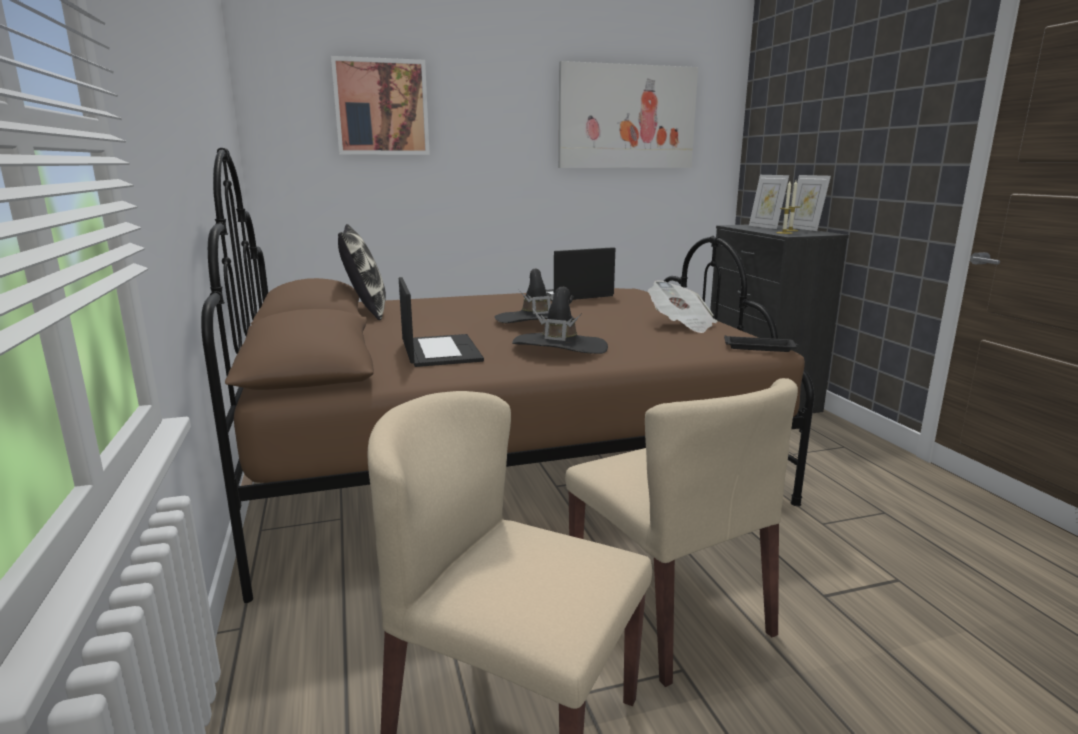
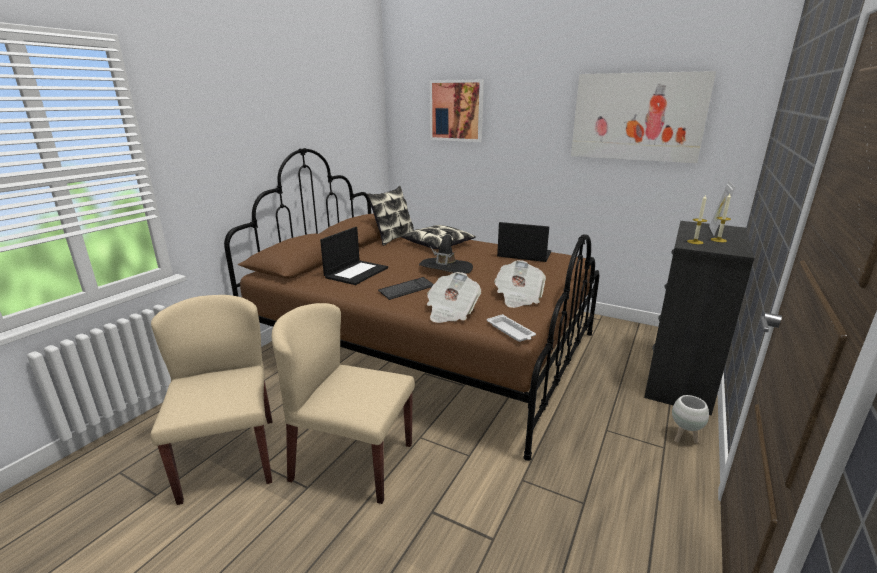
camera: 45 degrees right, 5 degrees up
black hat [512,287,608,354] -> keyboard [378,277,434,300]
beige chair [565,378,798,687] -> beige chair turned 90 degrees clockwise [272,303,415,504]
black tray [724,335,798,352] -> white tray [487,314,536,342]
picture frame [787,175,831,231] -> none
none -> pillow [401,225,476,249]
none -> newspaper [427,272,481,323]
none -> white planter [672,395,709,444]

